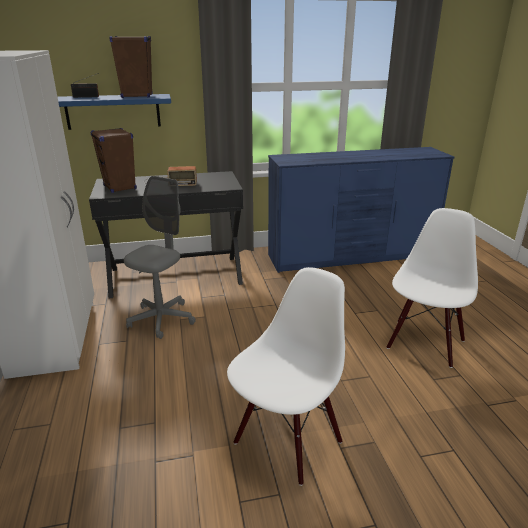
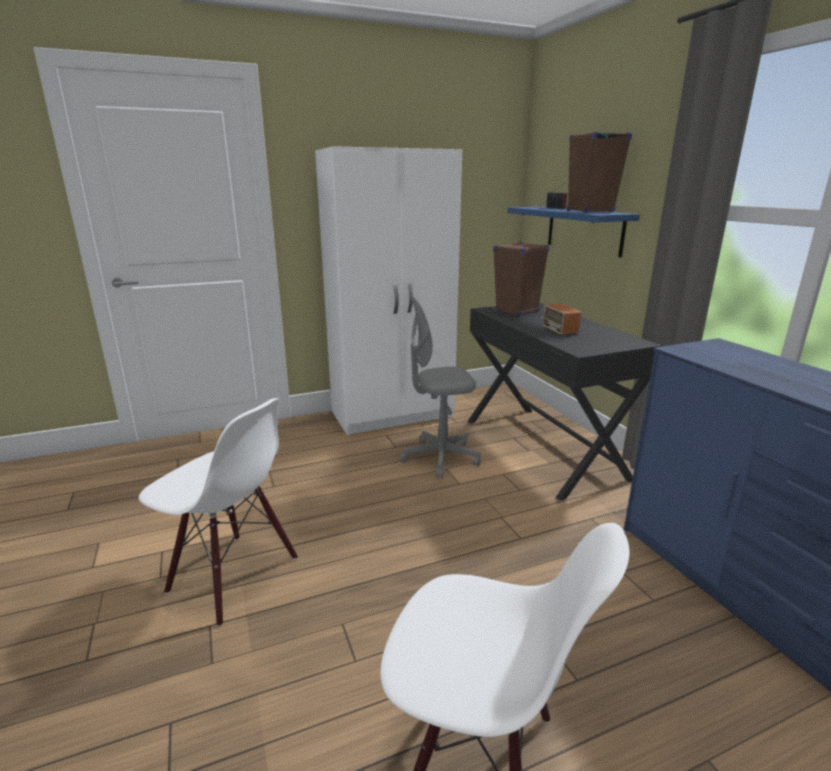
camera: 80 degrees right, 5 degrees down
grey office chair [124,176,196,339] -> grey office chair turned 150 degrees clockwise [400,294,481,478]

